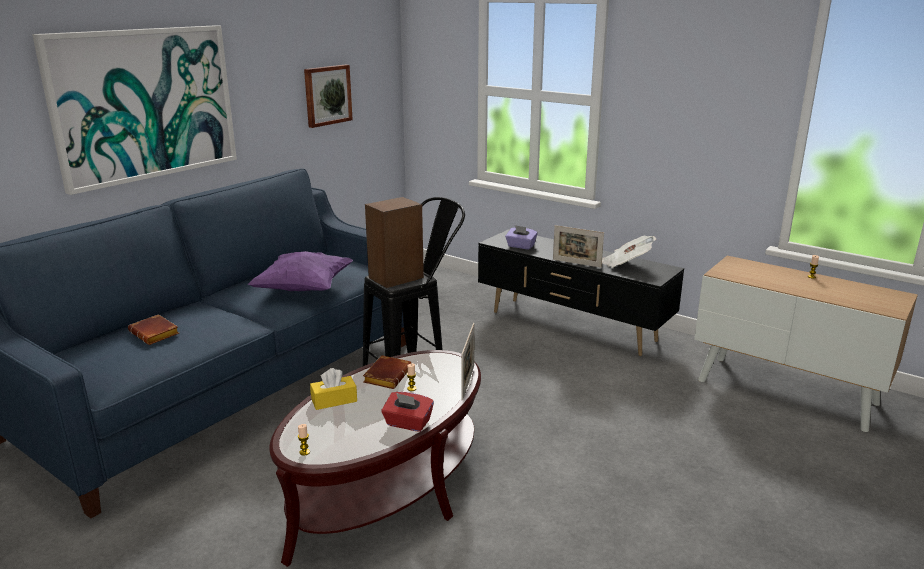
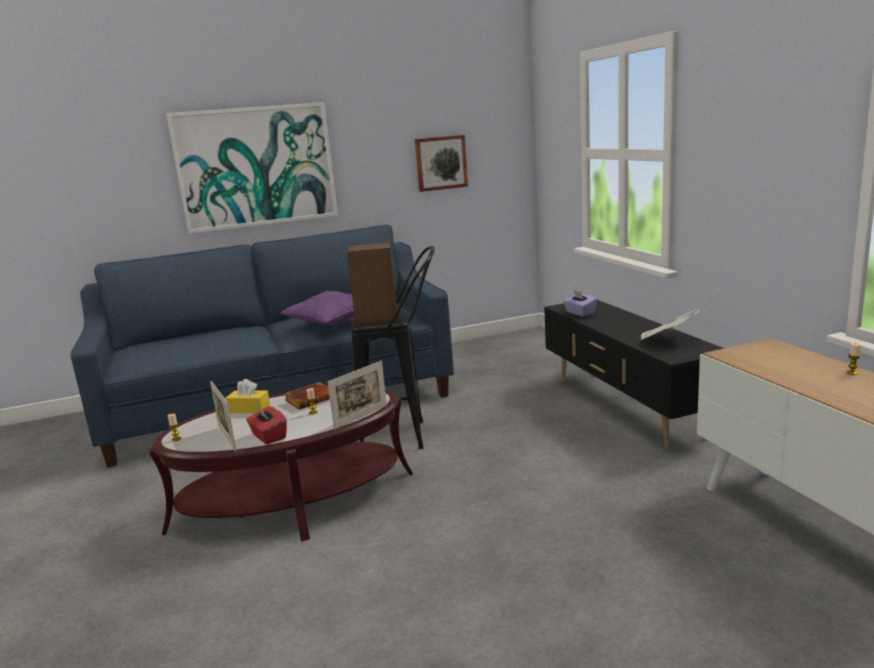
camera: 35 degrees right, 5 degrees down
brown book [128,314,179,345] -> none
picture frame [553,225,604,268] -> picture frame moved to [210,381,236,452]

